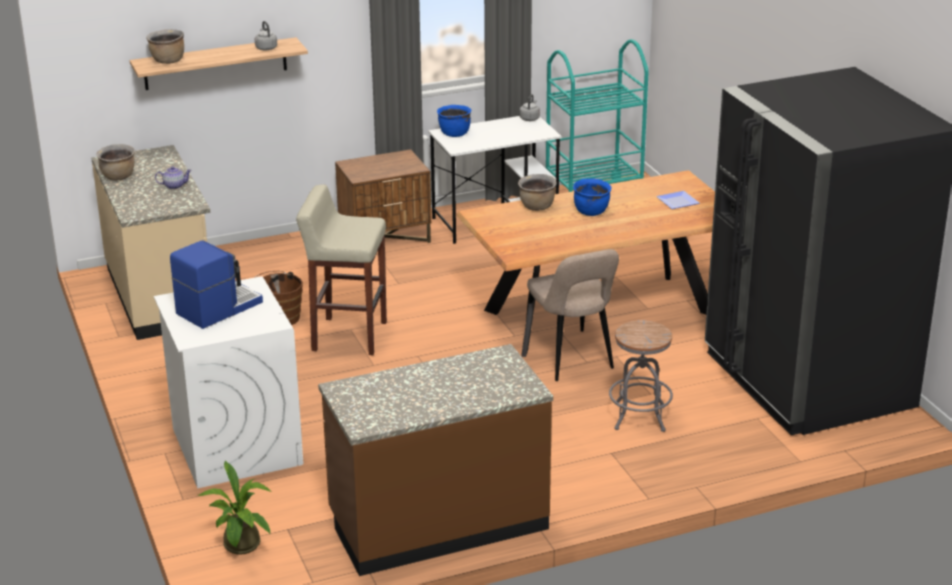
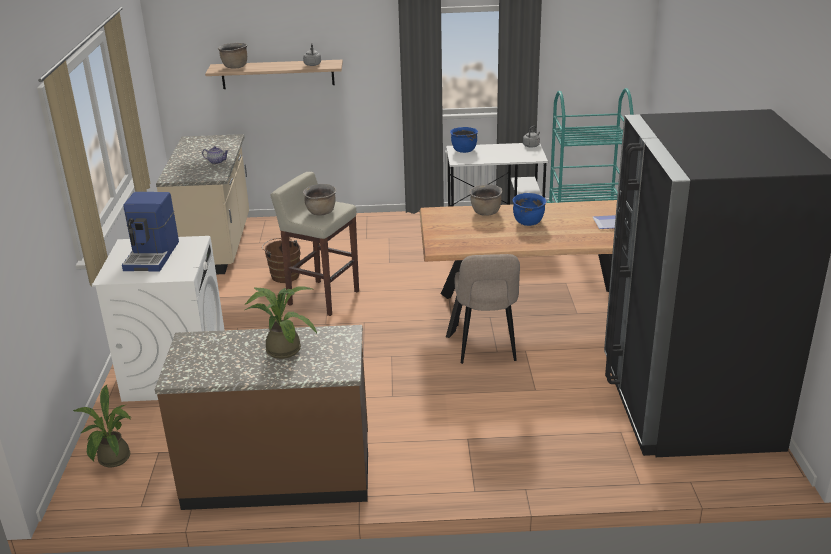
camera: 20 degrees right, 0 degrees up
brown cooking pot [96,144,135,181] -> brown cooking pot moved to [303,184,336,216]
coffee machine [170,241,263,329] -> coffee machine turned 120 degrees clockwise [122,192,179,272]
brown nightstand [335,149,431,243] -> none
grey stool [609,320,673,432] -> none
none -> potted plant [244,286,317,359]

